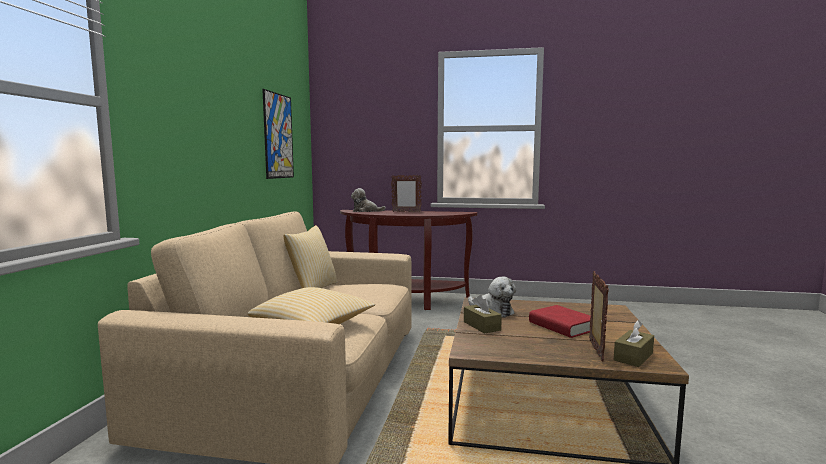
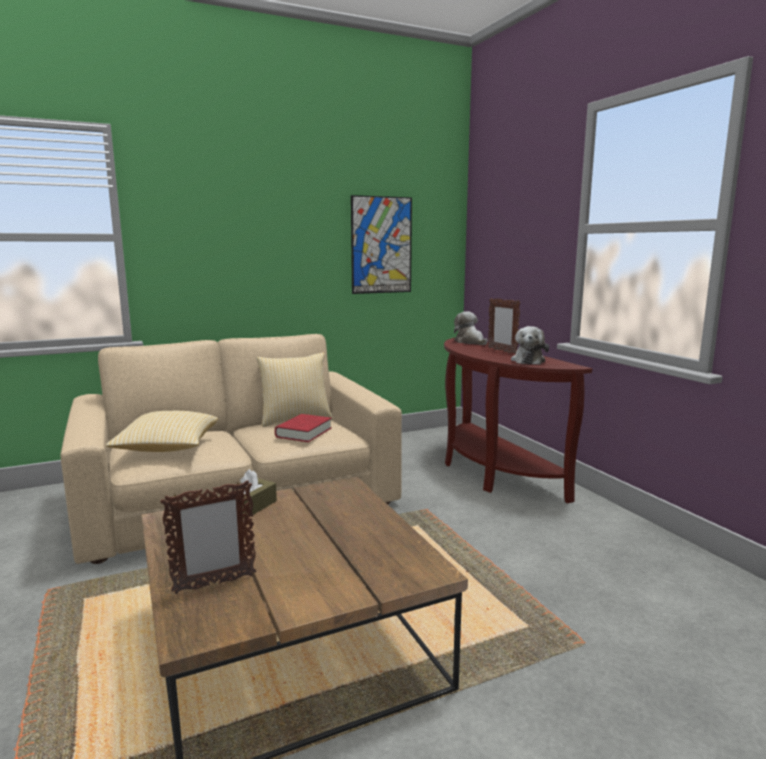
camera: 55 degrees right, 5 degrees up
plush toy [468,277,516,318] -> plush toy moved to [511,326,549,365]
red book [529,305,590,338] -> red book moved to [275,414,332,442]
brown tissue box [614,320,654,367] -> none

